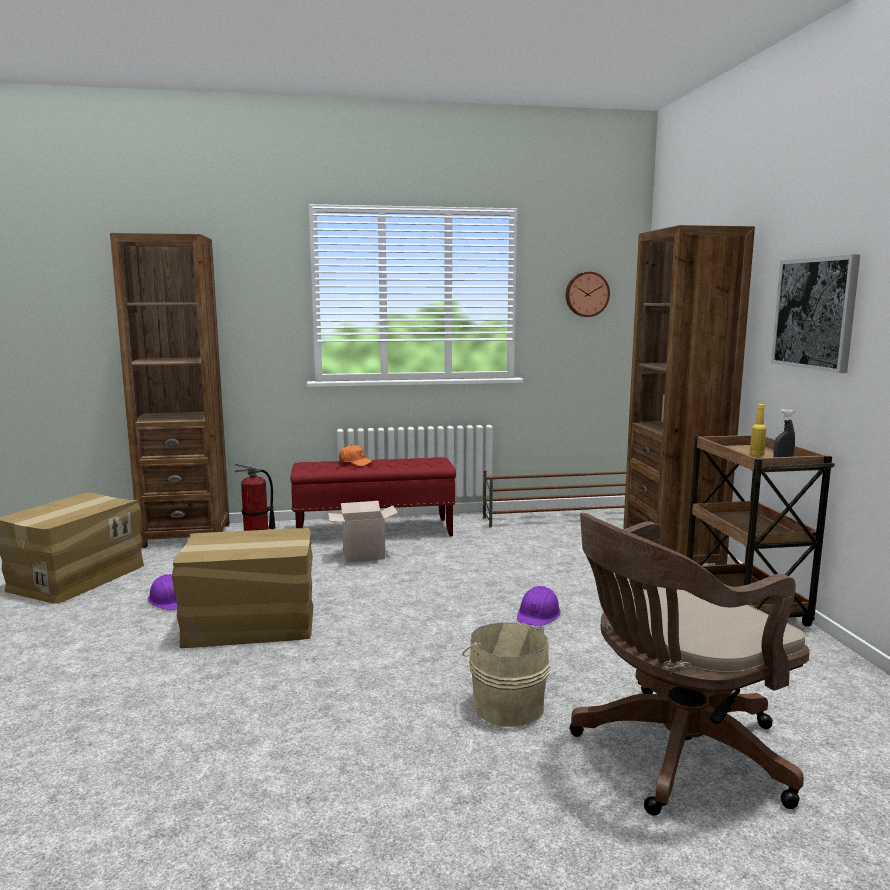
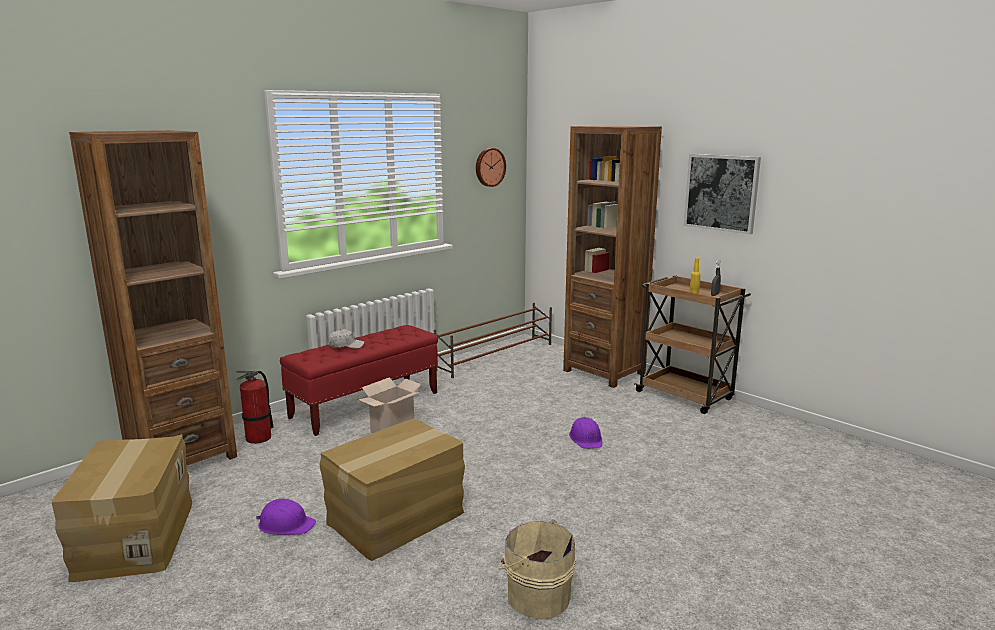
camera: 35 degrees left, 5 degrees up
orange cap [339,445,374,466] -> white cap [328,329,364,349]
beige bucket [462,623,550,727] -> beige bucket moved to [498,519,576,619]
brown office chair [569,513,810,816] -> none

